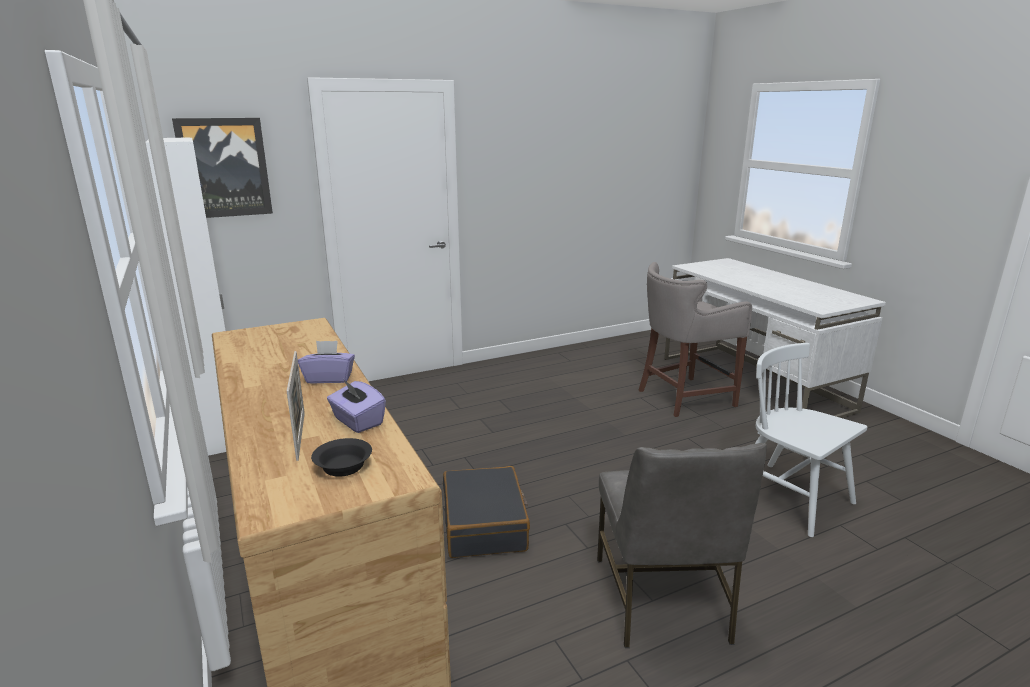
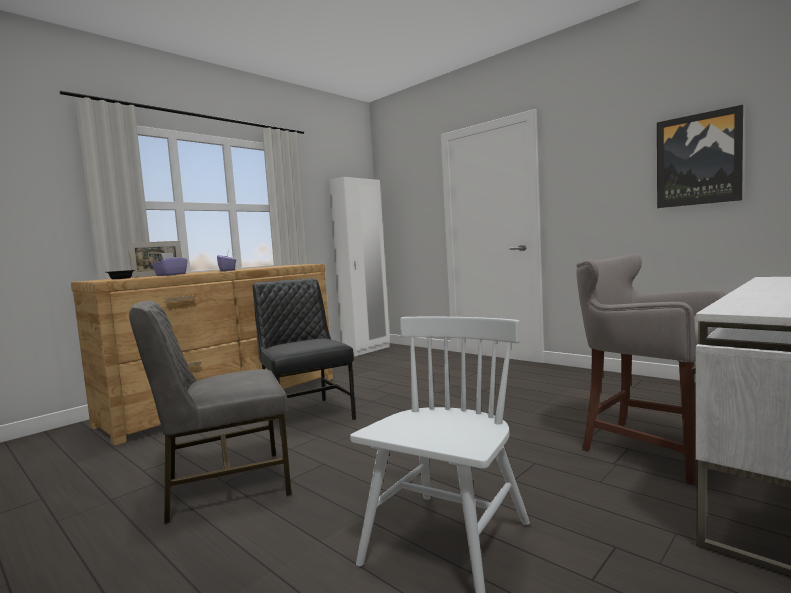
camera: 70 degrees right, 15 degrees down
picture [172,118,273,218] -> picture moved to [657,105,743,208]
black suitcase [443,466,530,558] -> black chair [252,278,356,435]

